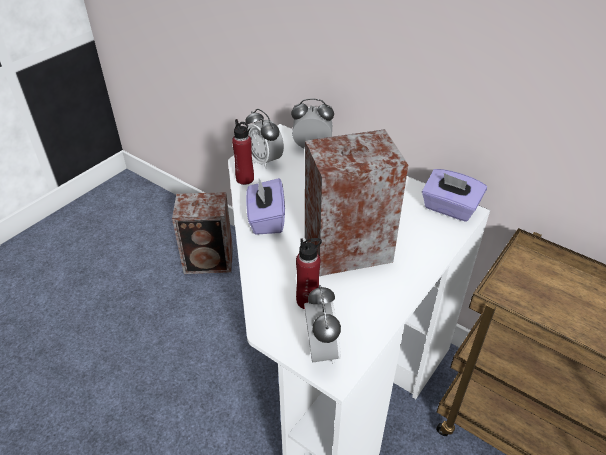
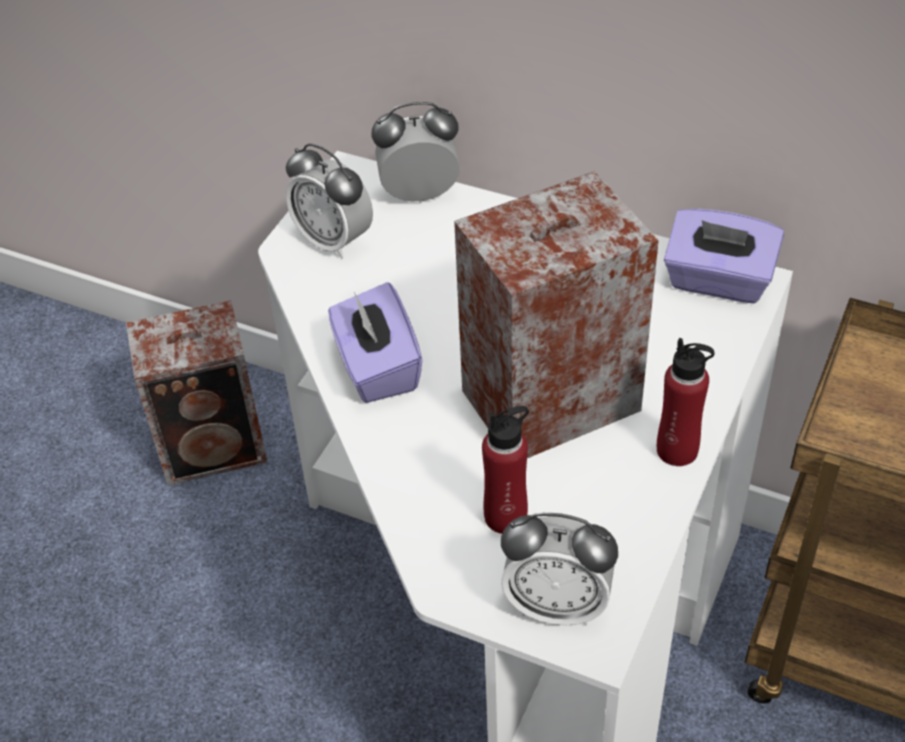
camera: 10 degrees left, 5 degrees up
red bottle [232,119,254,185] -> red bottle moved to [657,338,715,466]
alarm clock [304,285,341,364] -> alarm clock turned 120 degrees clockwise [501,513,618,625]

